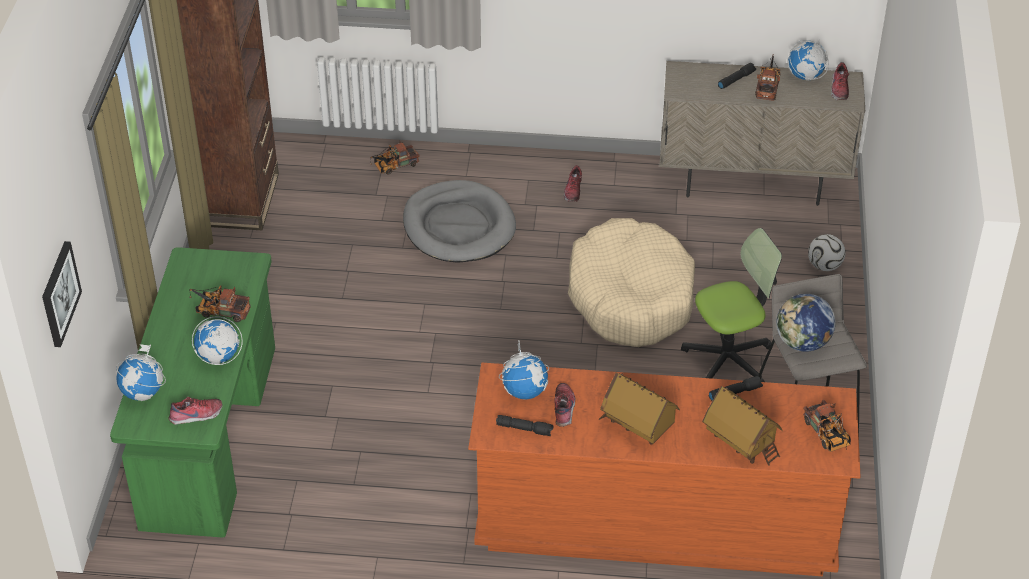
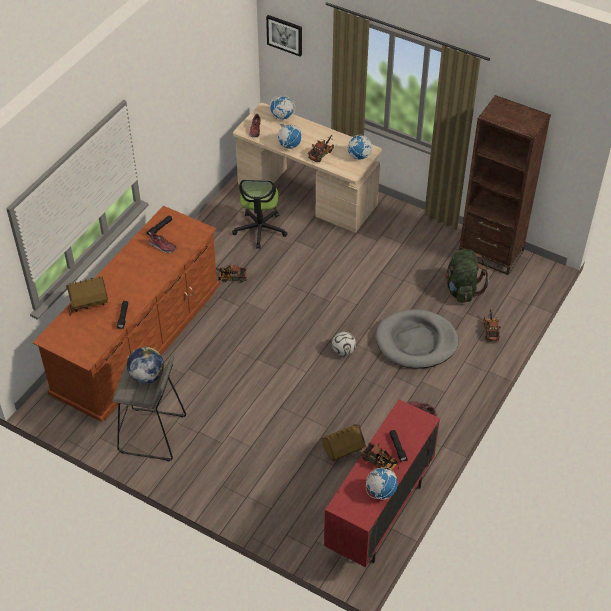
camera: 115 degrees right, 5 degrees up
green desk [110,247,275,537] -> beige desk [233,103,382,233]
globe [499,340,549,400] -> globe moved to [348,132,373,160]
beige dog bed [568,218,695,347] -> none
toy house [598,372,680,445] -> toy house moved to [321,424,366,462]
beige cabinet [659,61,865,206] -> red cabinet [324,399,440,567]
office chair [681,228,782,382] -> office chair moved to [232,180,288,249]
toy truck [803,400,851,452] -> toy truck moved to [216,264,247,283]
football [808,234,846,271] -> football moved to [332,332,356,356]
shoe [831,62,849,100] -> none
none -> green backpack [444,249,489,303]

